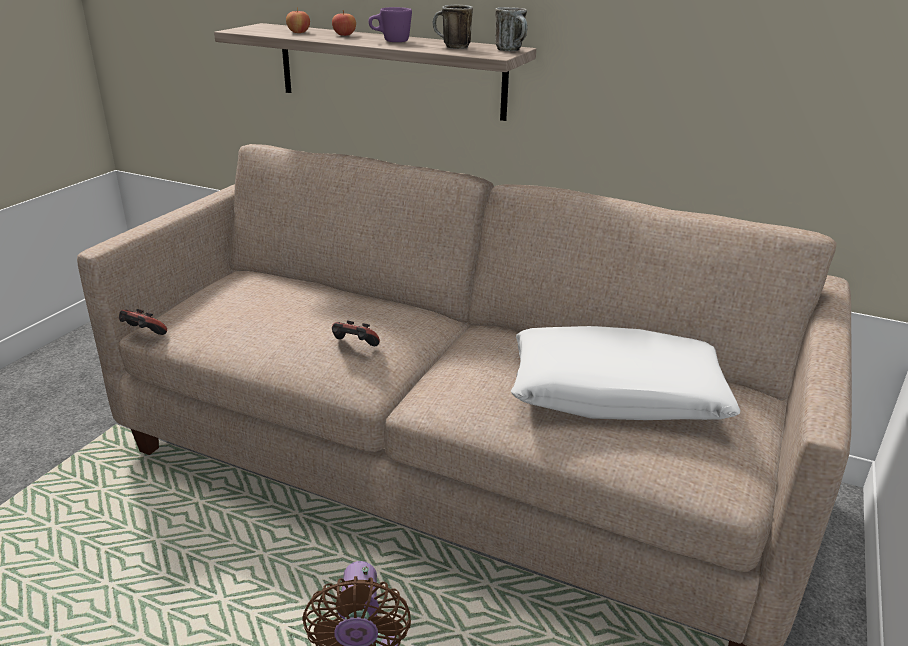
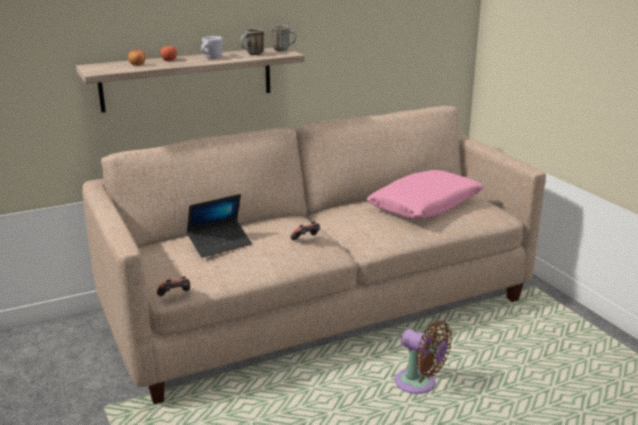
camera: 50 degrees left, 5 degrees down
purple mug [368,7,412,42] -> white mug [201,36,223,59]
white pillow [511,326,740,420] -> pink pillow [367,170,484,219]
none -> laptop [187,194,252,258]

